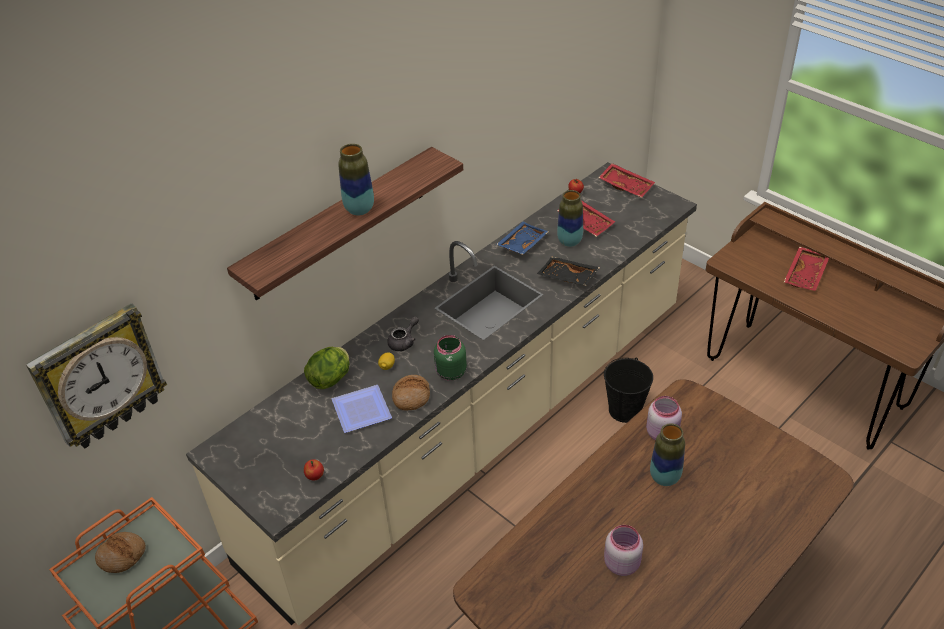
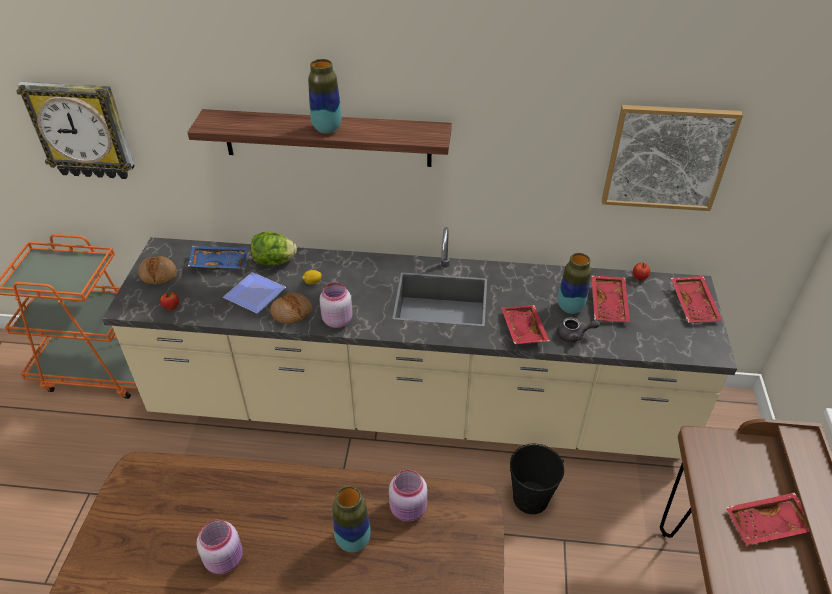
camera: 50 degrees right, 0 degrees up
bread [95,532,146,573] -> bread moved to [138,256,177,284]
grey teapot [387,316,419,351] -> grey teapot moved to [557,317,600,343]
green jar [434,335,467,381] -> pink jar [319,283,353,328]
blue tray [496,222,549,255] -> blue tray moved to [188,245,247,270]
black tray [537,257,600,286] -> red tray [501,305,550,344]
none -> picture [602,105,743,211]

